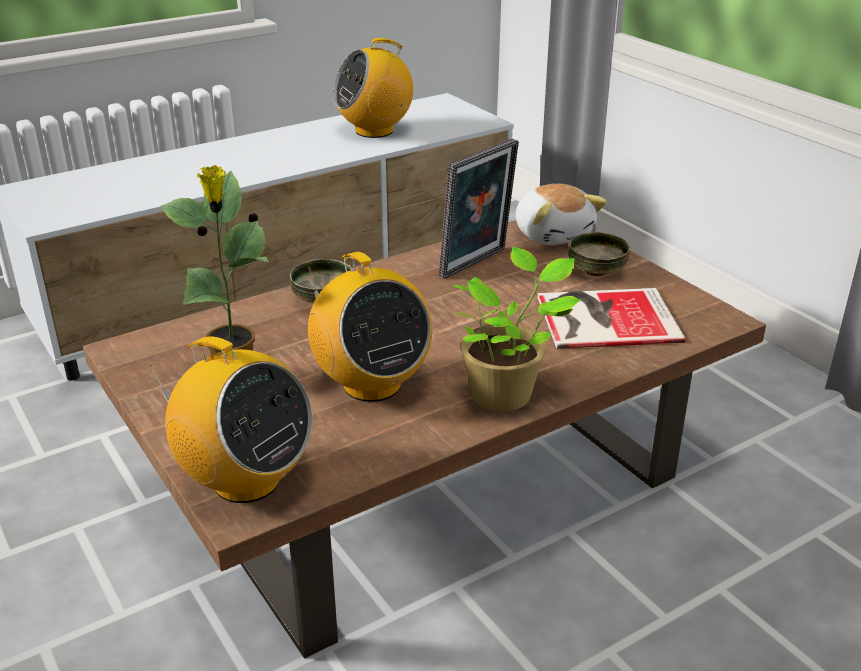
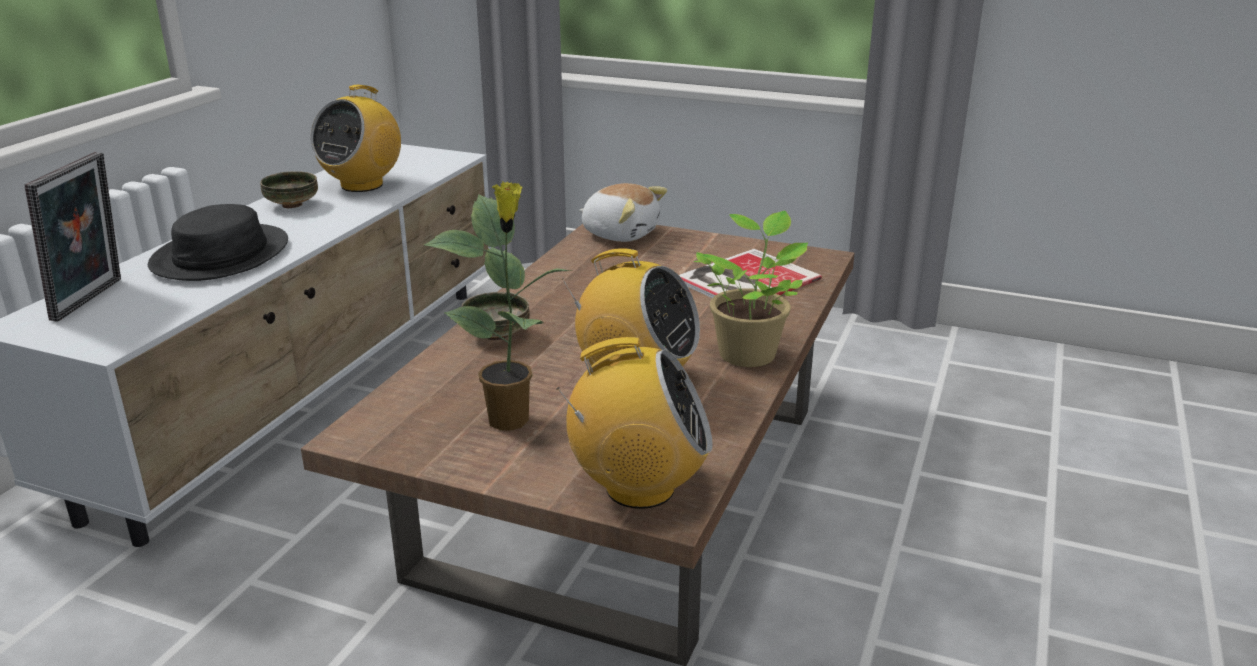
camera: 35 degrees left, 5 degrees down
picture frame [439,138,519,279] -> picture frame moved to [25,152,121,322]
bowl [568,232,630,276] -> bowl moved to [260,171,318,208]
none -> black hat [148,204,288,281]

